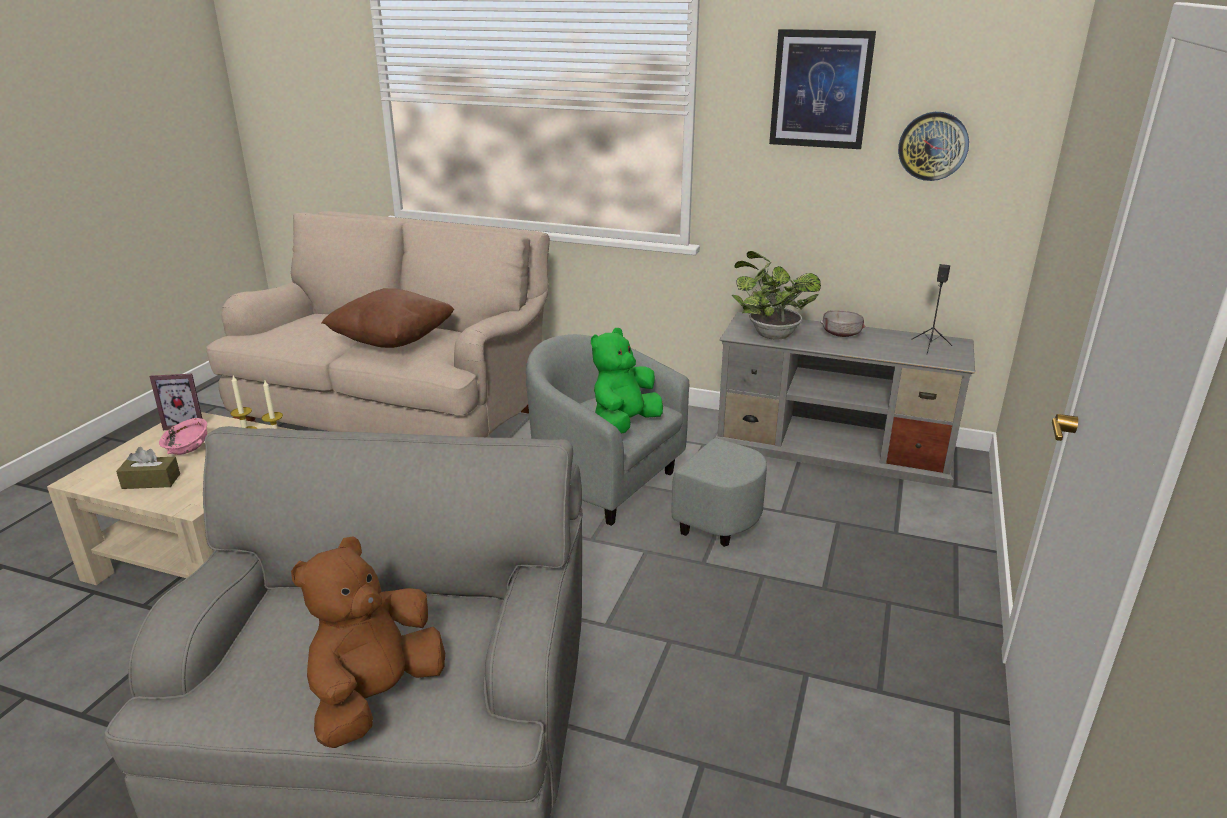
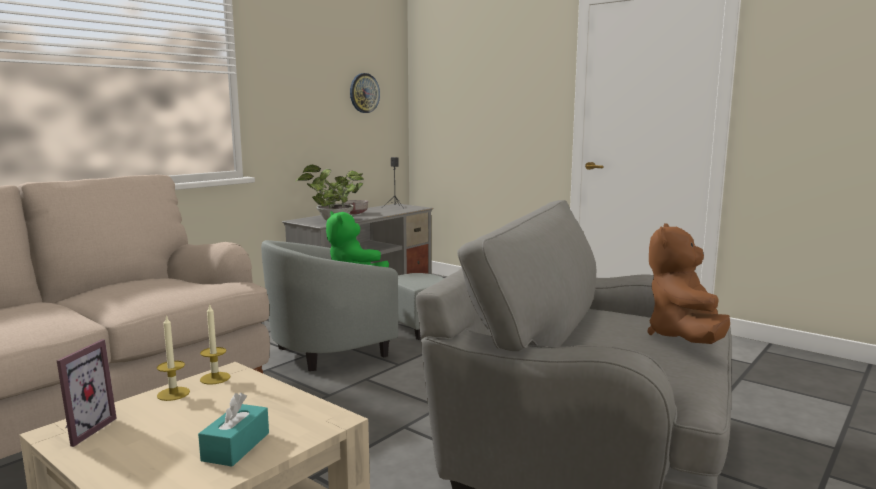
camera: 70 degrees left, 15 degrees down
brown tissue box [116,447,180,489] -> turquoise tissue box [198,393,269,467]
pink bowl [159,418,207,455] -> none
brown plush toy [291,536,445,748] -> brown plush toy turned 60 degrees clockwise [647,223,730,344]
brown pillow [321,288,454,348] -> none
picture [769,29,876,149] -> none

